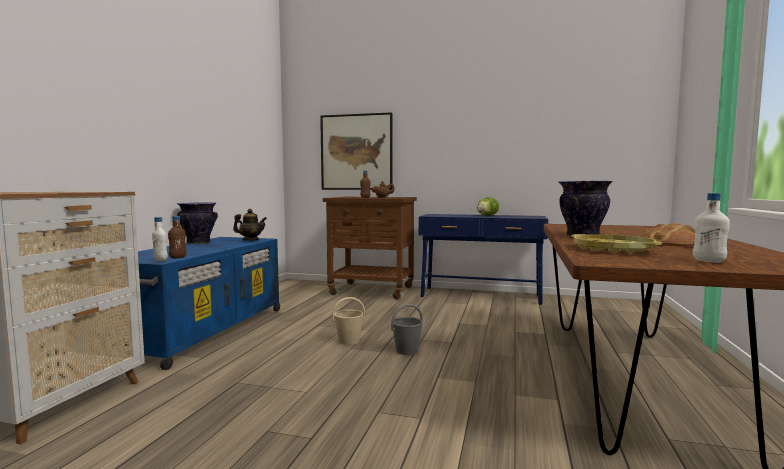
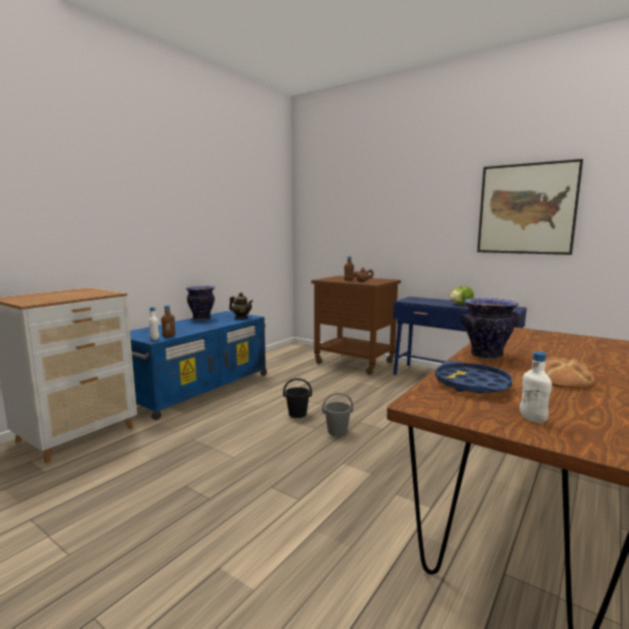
camera: 20 degrees right, 5 degrees up
picture [320,112,393,190] -> picture moved to [477,159,583,255]
beige bucket [332,297,365,345] -> black bucket [283,378,312,418]
yellow tray [571,234,662,254] -> blue tray [435,361,512,394]

